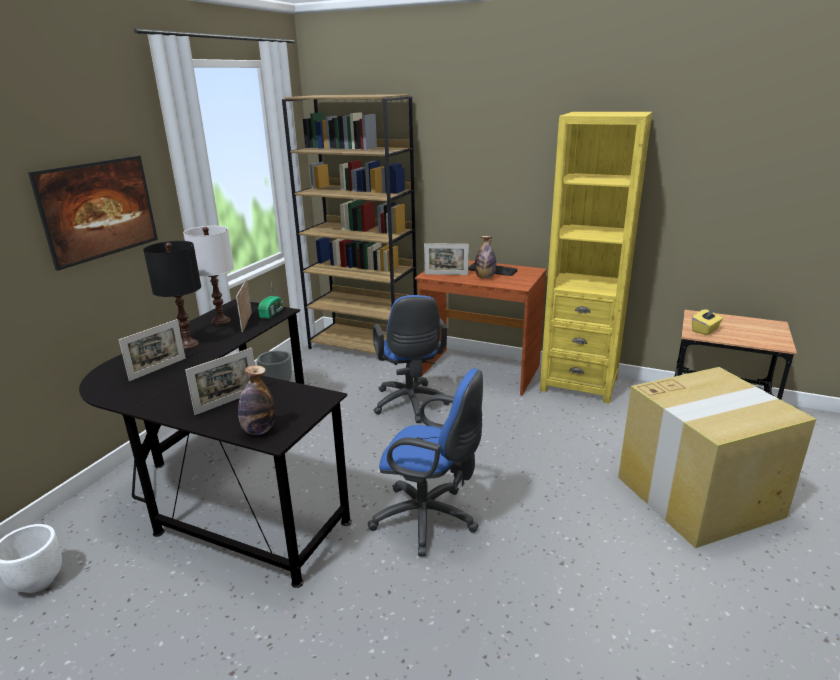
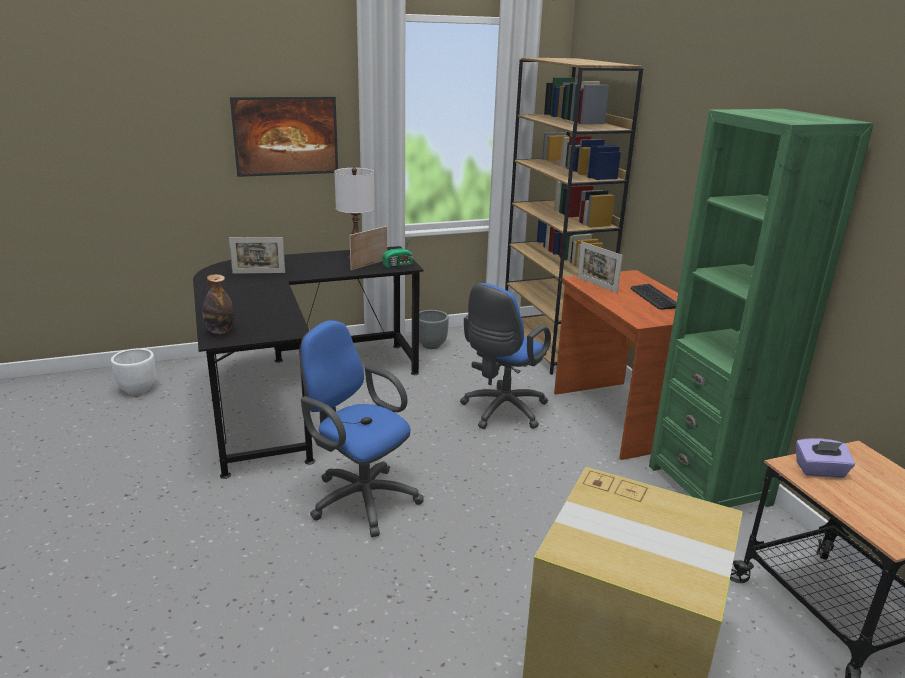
camera: 45 degrees right, 0 degrees up
black table lamp [143,241,201,349] -> none
picture frame [185,348,255,415] -> none
blue office chair [368,368,483,557] -> blue office chair turned 150 degrees clockwise [300,320,424,537]
bottle [475,236,496,279] -> none
yellow bookcase [540,112,652,404] -> green bookcase [649,109,874,507]
yellow tissue box [692,308,723,335] -> purple tissue box [796,438,855,478]

